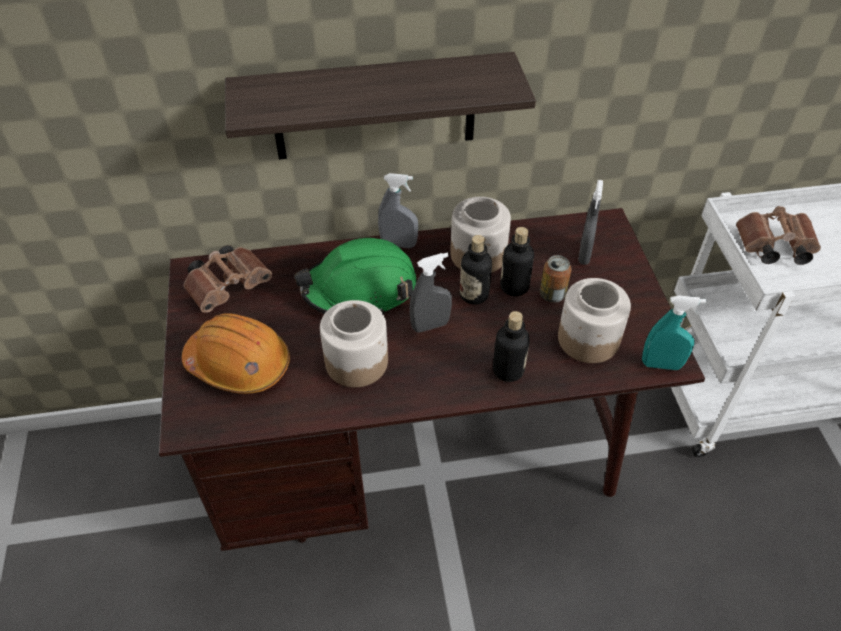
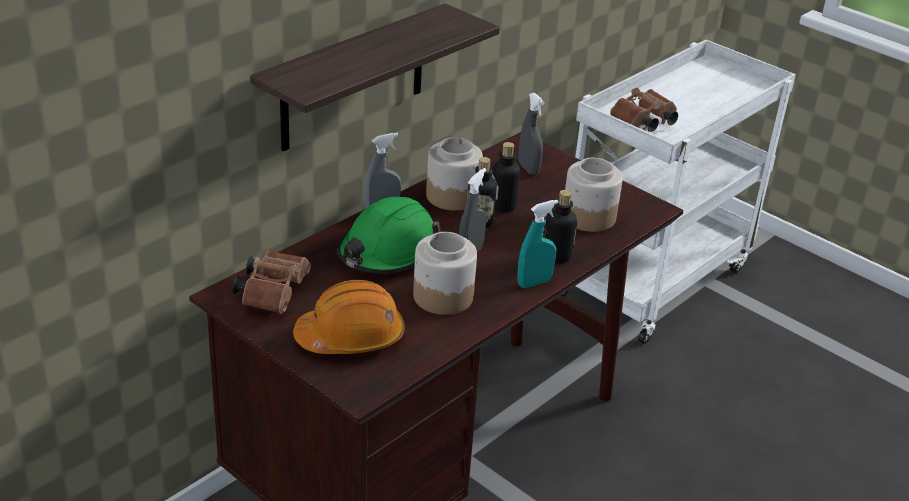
camera: 40 degrees left, 15 degrees down
can [540,255,571,303] -> none
turquoise spray bottle [642,296,706,370] -> turquoise spray bottle moved to [517,200,558,288]

